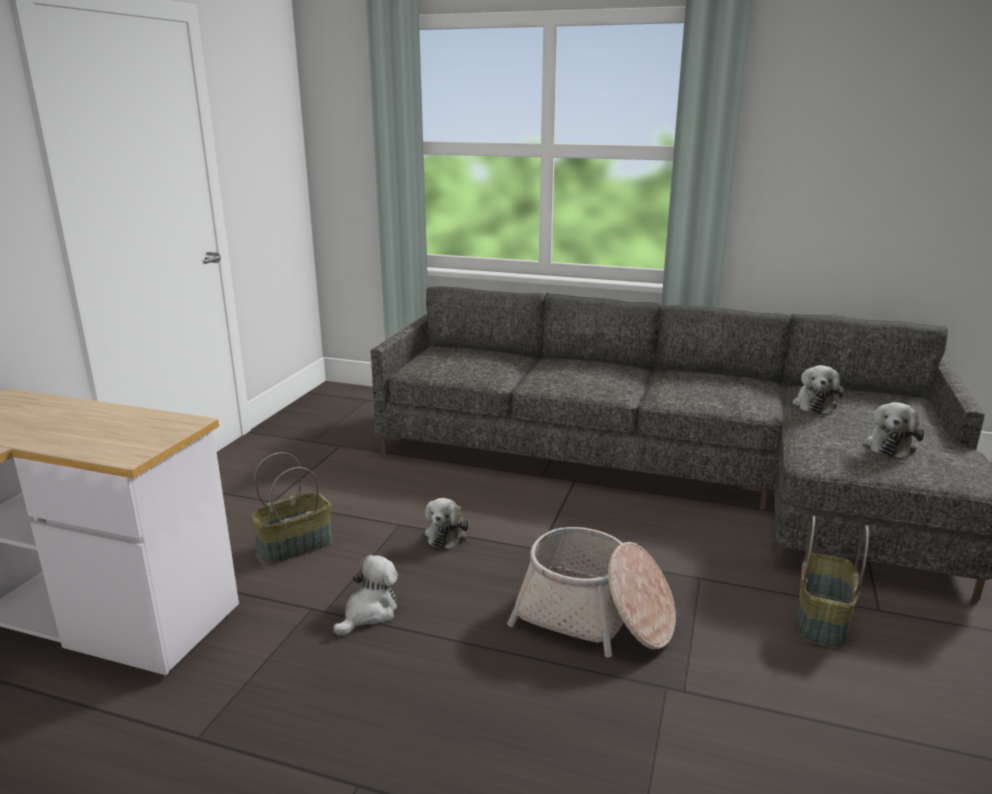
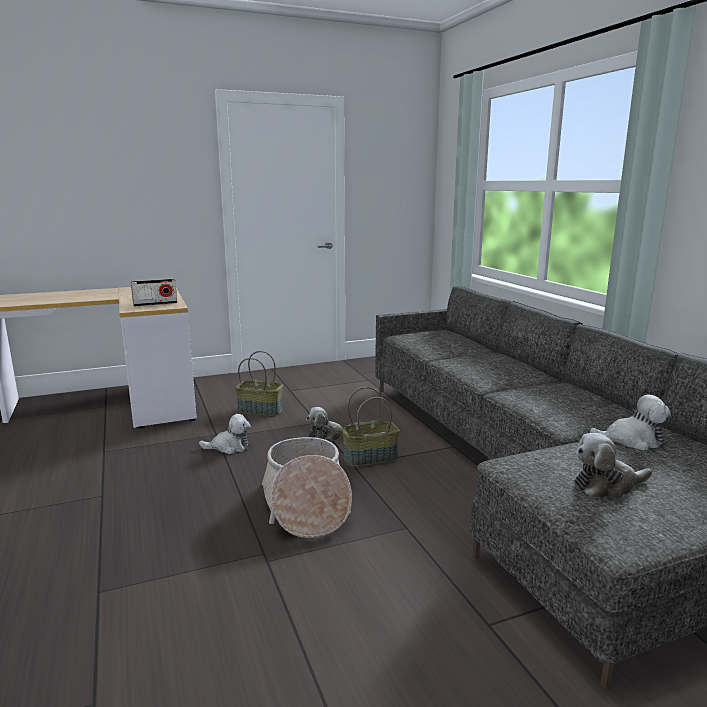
camera: 50 degrees right, 5 degrees down
plush toy [792,365,844,414] -> plush toy turned 150 degrees counterclockwise [590,394,671,451]
basket [797,515,869,648] -> basket moved to [342,387,400,467]
none -> radio [131,279,177,307]

